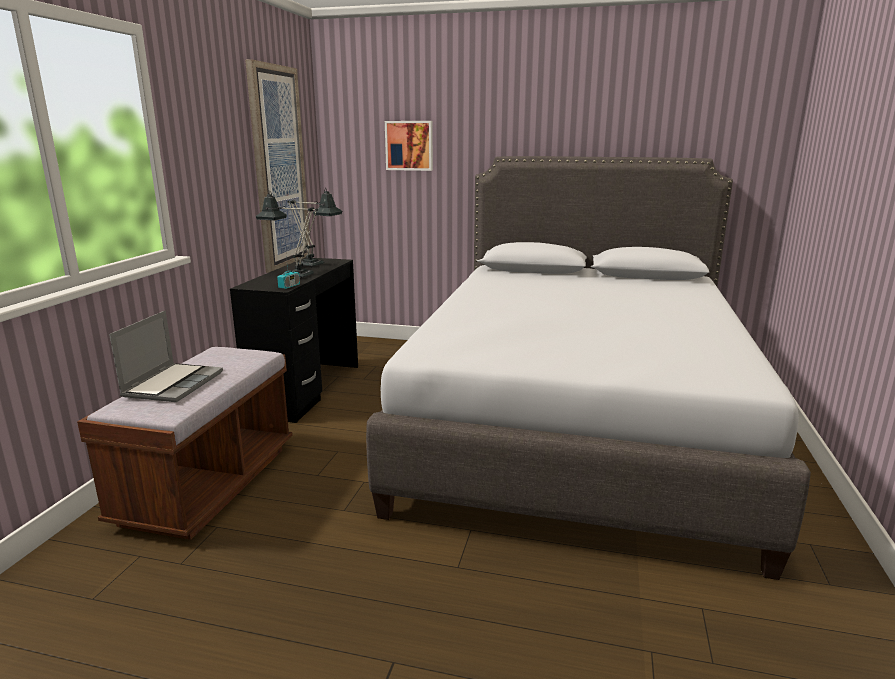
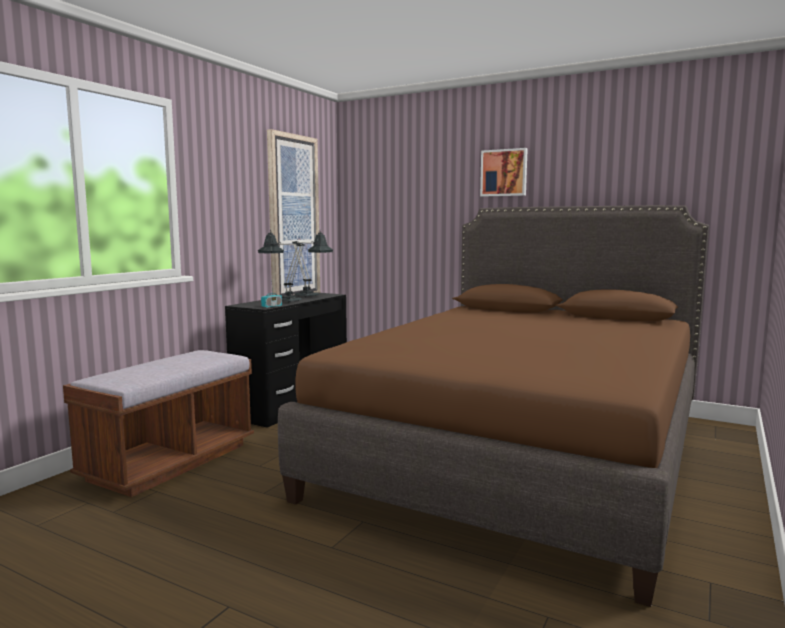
camera: 15 degrees right, 10 degrees down
laptop [109,310,223,402] -> none
grey bed [366,156,811,580] -> brown bed [278,205,709,607]
picture [385,121,433,171] -> picture moved to [480,148,528,197]

